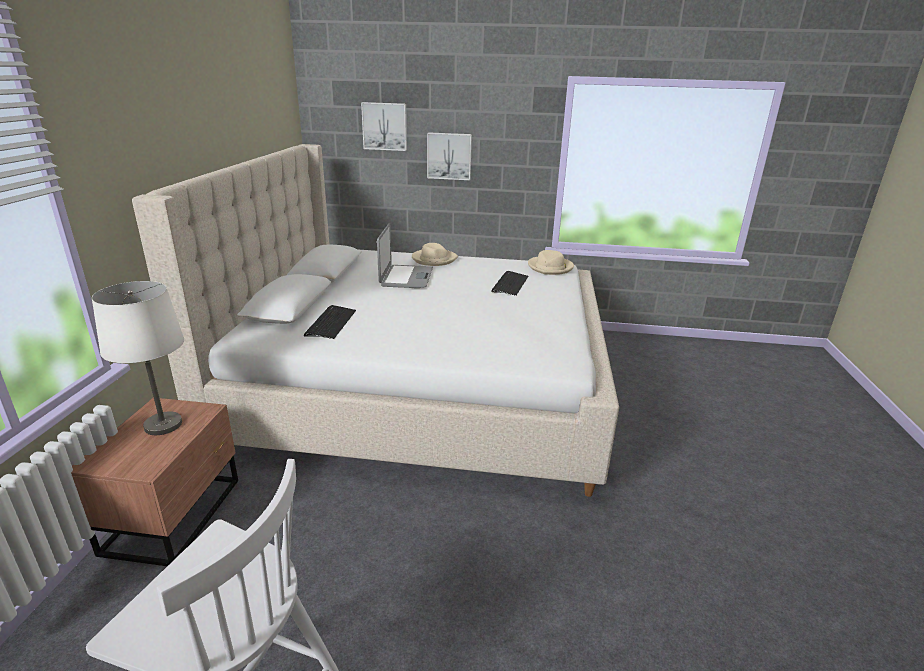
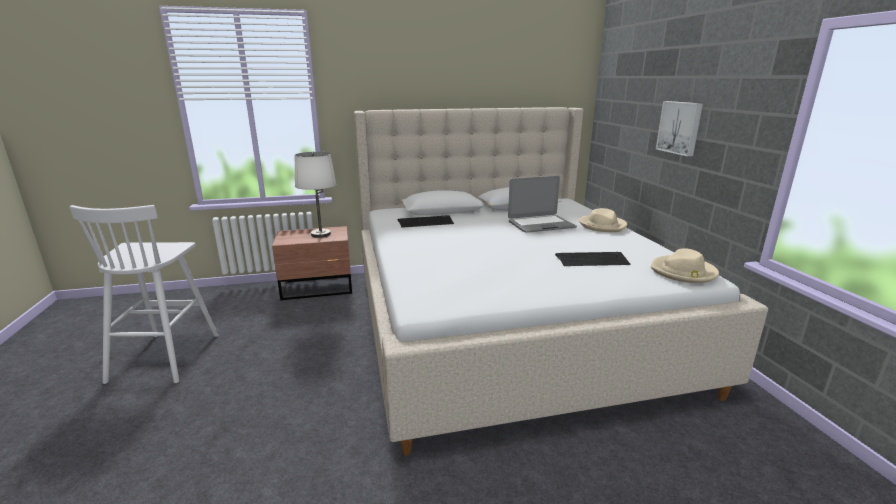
camera: 70 degrees right, 5 degrees down
picture [361,102,407,151] -> none

